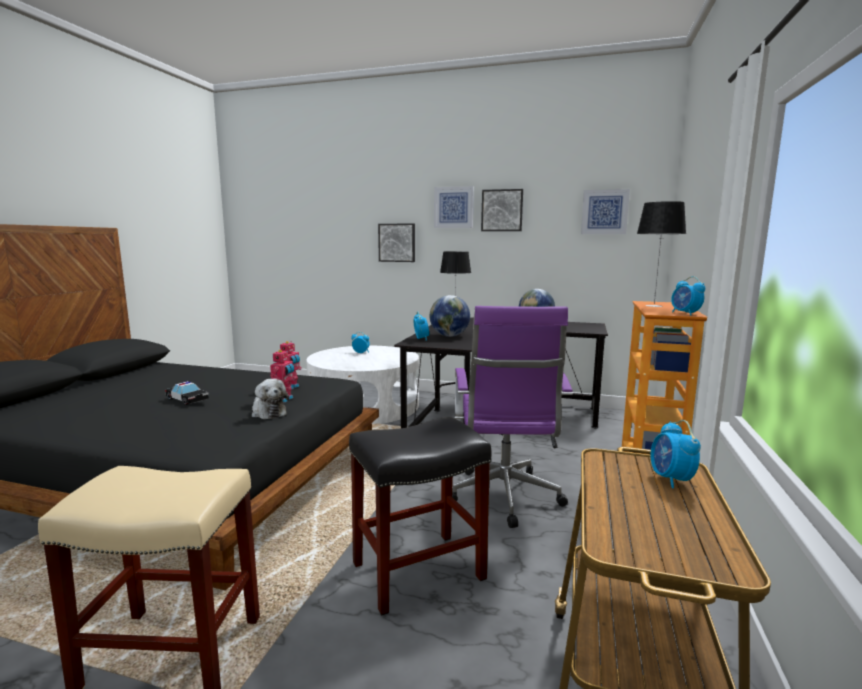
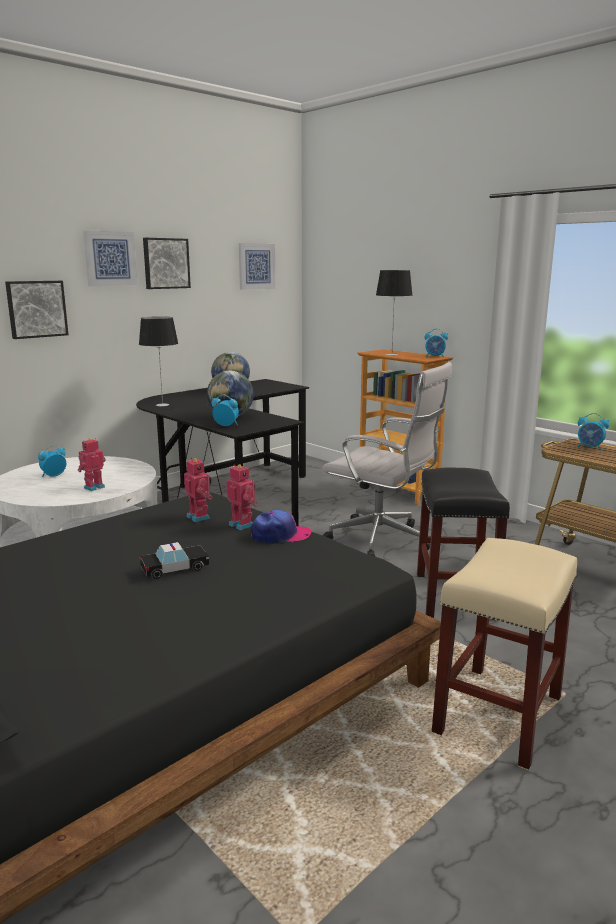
camera: 60 degrees left, 5 degrees up
plush toy [252,379,289,419] -> cap [251,509,311,544]
purple office chair [452,306,573,528] -> white office chair [322,362,452,556]
none -> toy robot [78,438,105,491]

